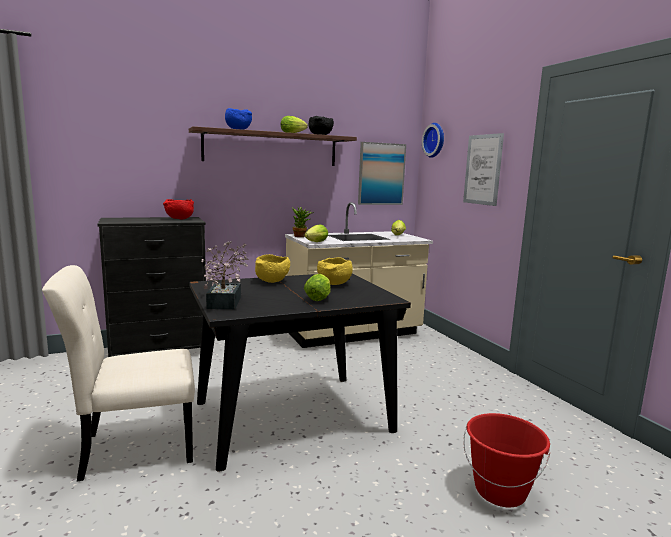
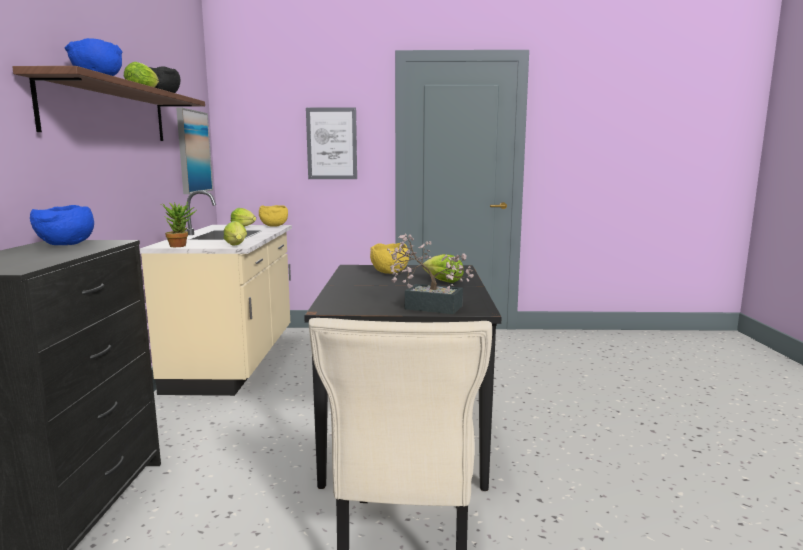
camera: 65 degrees left, 0 degrees up
red bowl [163,199,194,220] -> blue bowl [30,205,94,245]
yellow bowl [255,254,290,283] -> yellow bowl moved to [259,205,288,227]
wall clock [422,123,444,158] -> none
red bucket [463,413,550,507] -> none

